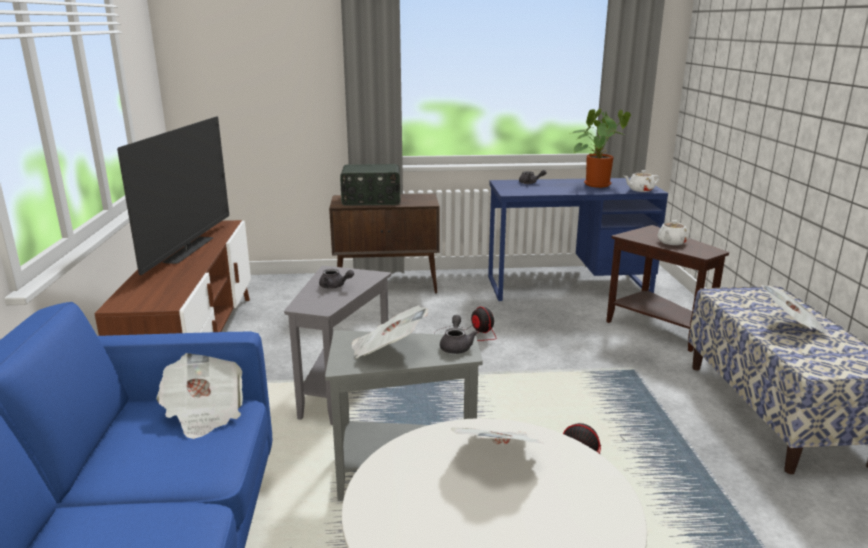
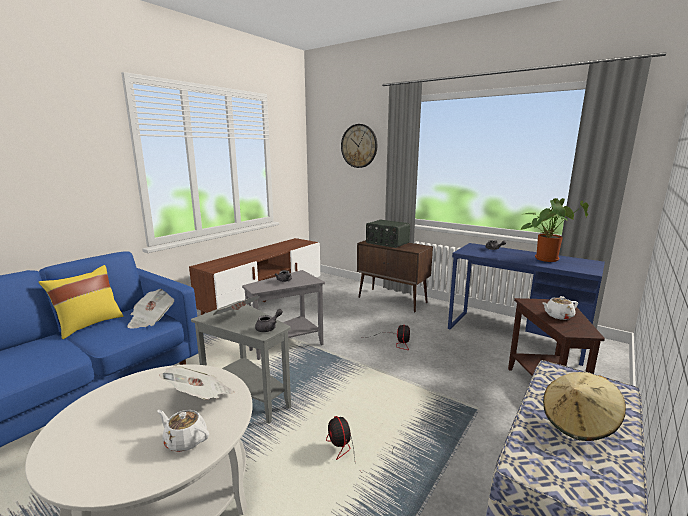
camera: 40 degrees right, 5 degrees down
television [117,116,229,275] -> none
white teapot [624,170,660,192] -> white teapot moved to [157,410,209,452]
newspaper [761,285,831,335] -> beige hat [543,372,626,441]
none -> yellow pillow [38,265,123,339]
none -> wall clock [341,124,377,168]

